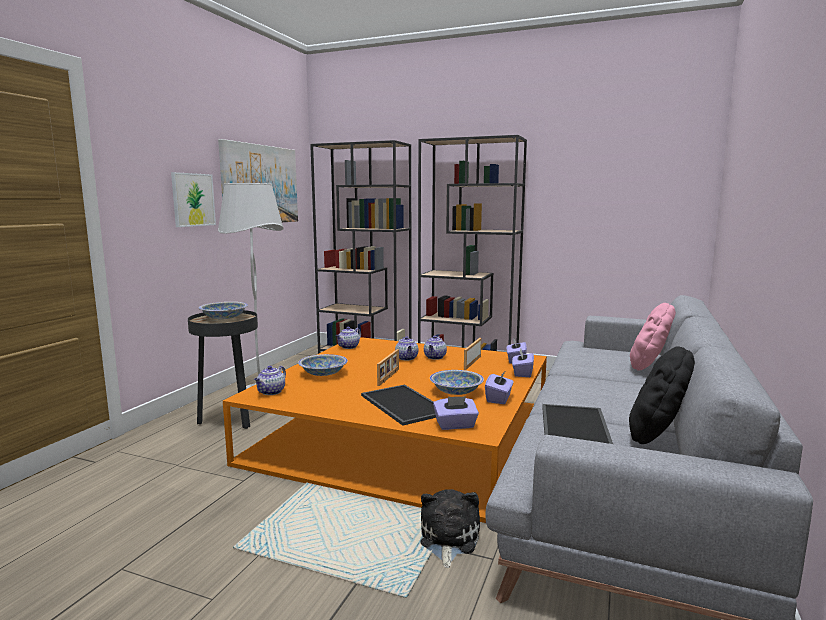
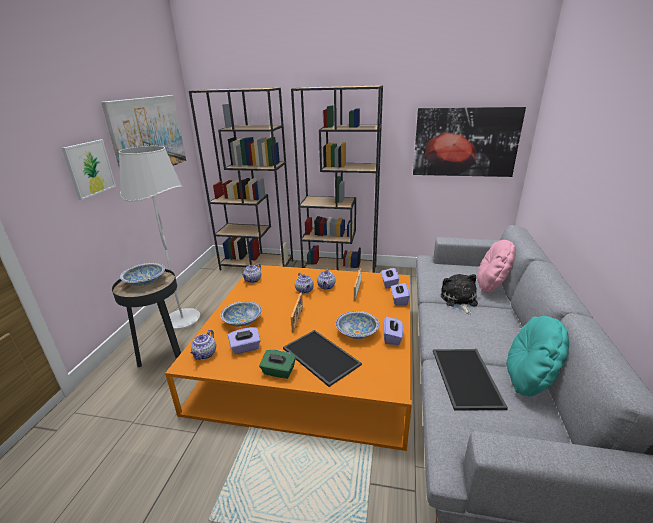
camera: 10 degrees left, 15 degrees up
plush toy [421,489,480,568] -> plush toy moved to [441,274,478,315]
purple tissue box [433,396,479,430] -> purple tissue box moved to [228,327,261,354]
black pillow [629,346,695,444] -> turquoise pillow [506,316,569,397]
none -> green tissue box [259,350,296,379]
none -> picture [413,107,526,177]

